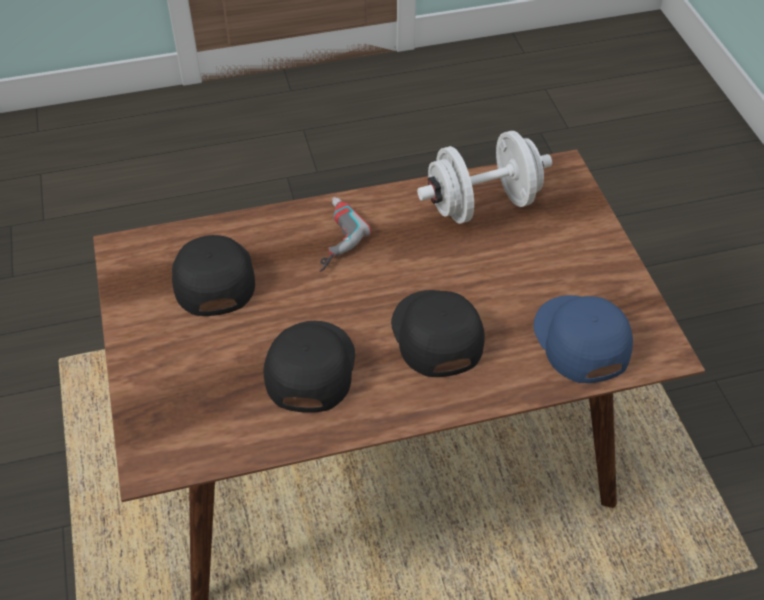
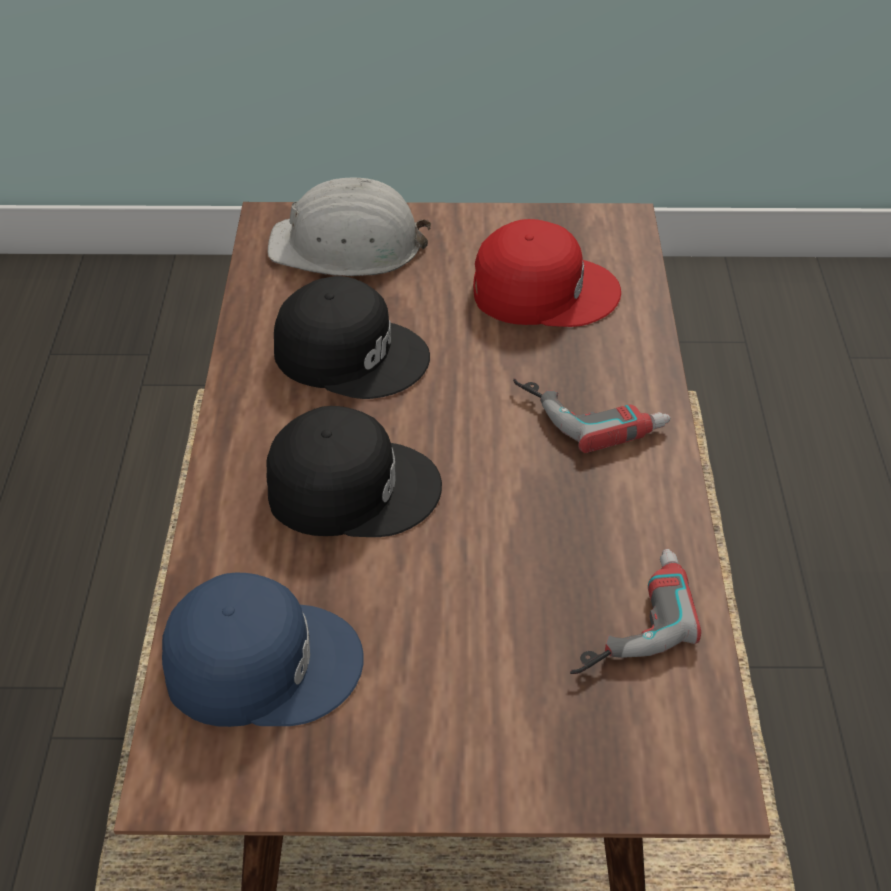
camera: 105 degrees right, 5 degrees down
black cap [172,235,255,316] -> red cap [473,219,621,327]
white dumbbell [417,131,552,224] -> power drill [570,549,701,674]
none -> white hard hat [268,178,431,276]

